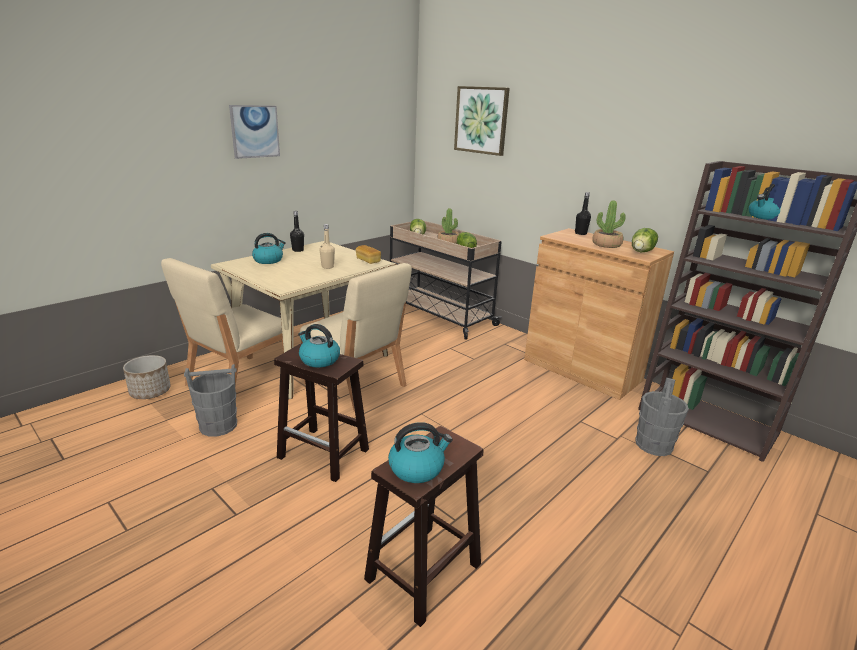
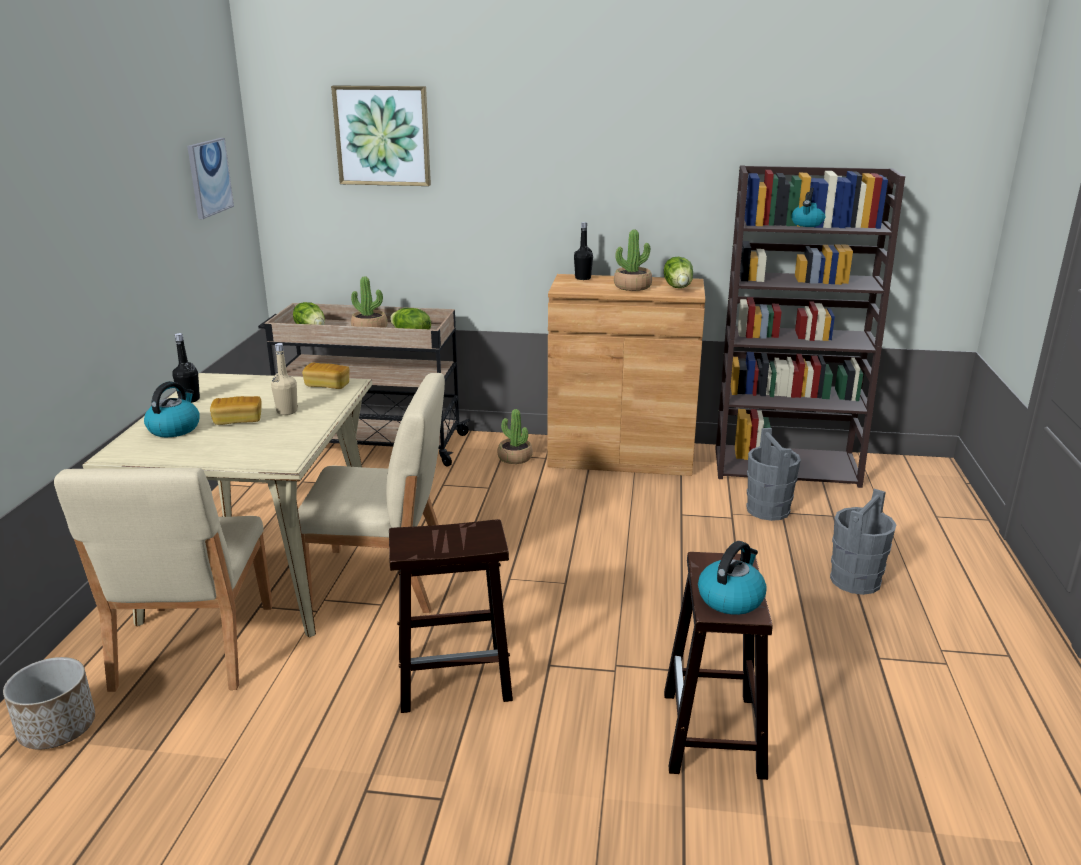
camera: 35 degrees left, 0 degrees up
grey bucket [184,364,237,437] -> grey bucket moved to [830,489,896,595]
picture [229,105,280,159] -> picture moved to [187,138,234,219]
kettle [298,324,340,367] -> none
none -> bread [210,396,261,425]
none -> potted plant [497,409,533,464]

